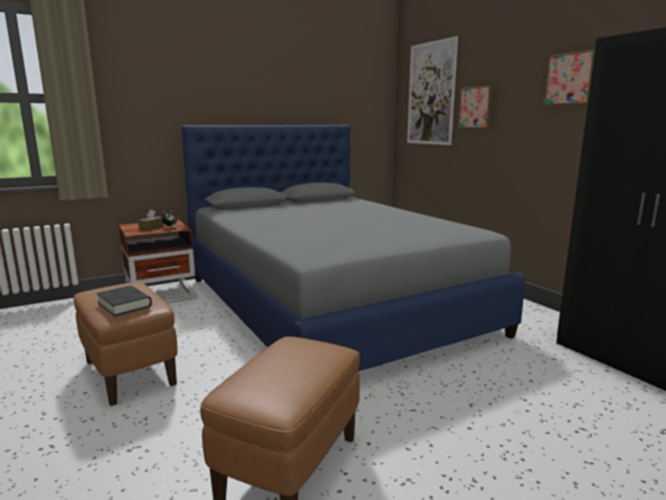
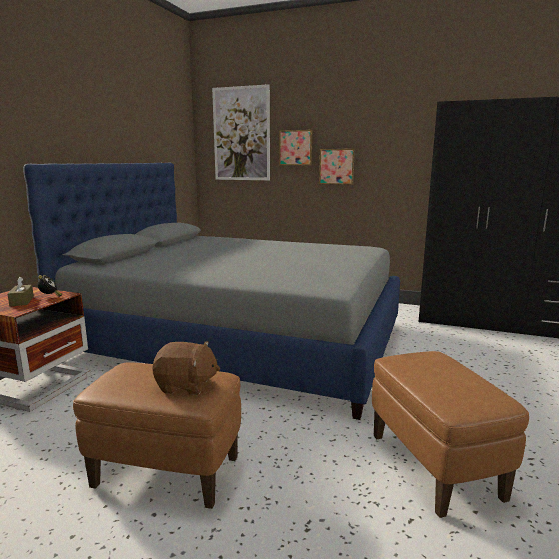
camera: 40 degrees left, 0 degrees up
black book [97,285,152,316] -> brown plush toy [152,341,220,395]
picture [544,49,595,105] -> picture moved to [319,149,355,185]

